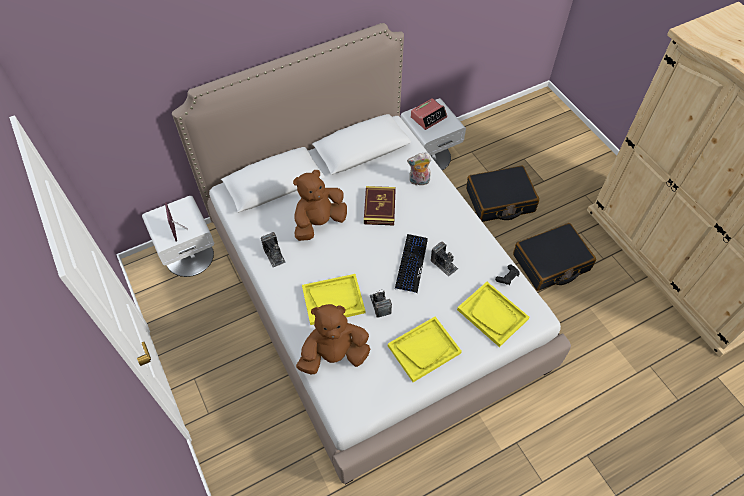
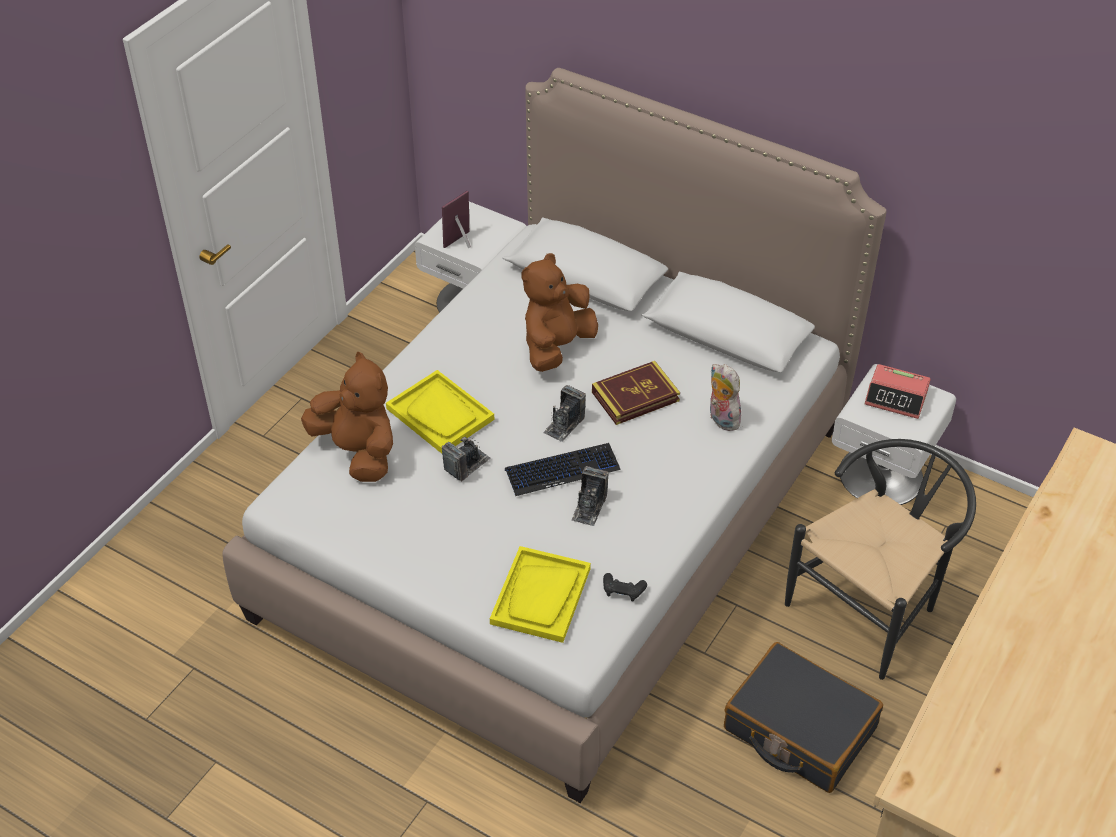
camera: 60 degrees right, 10 degrees down
camera [261,232,286,268] -> camera moved to [543,385,586,442]
brown plush toy [293,170,347,241] -> brown plush toy turned 75 degrees counterclockwise [521,253,598,372]
yellow tray [388,317,462,382] -> none
black suitcase [466,165,539,222] -> black chair [785,439,976,680]

